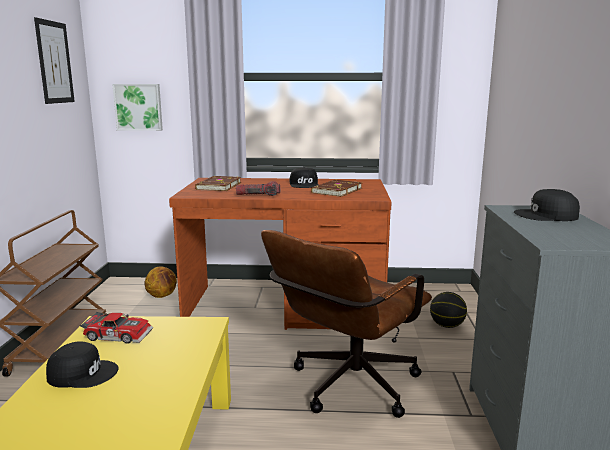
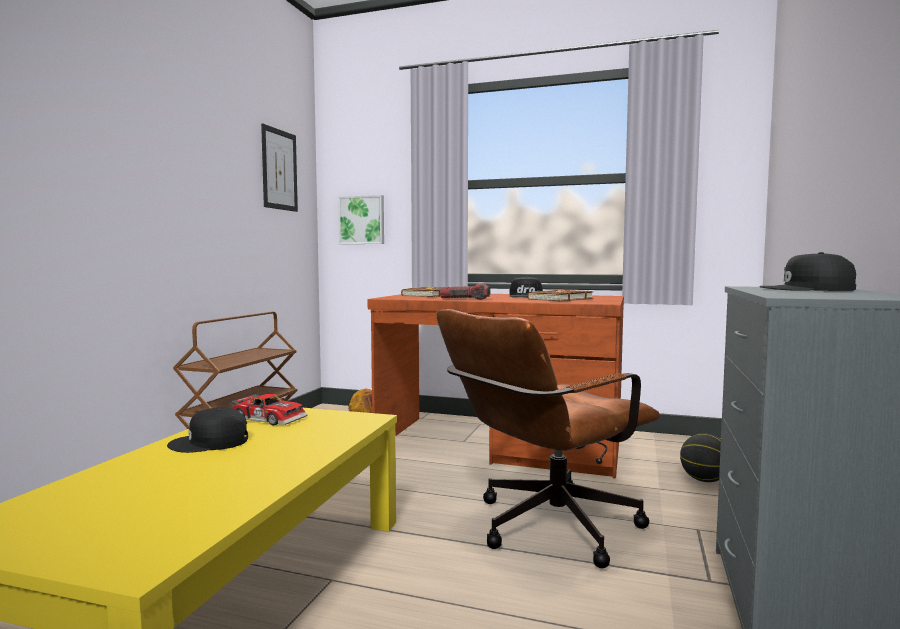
camera: 15 degrees right, 10 degrees down
black cap [46,341,119,388] -> black cap turned 150 degrees clockwise [167,407,248,453]

